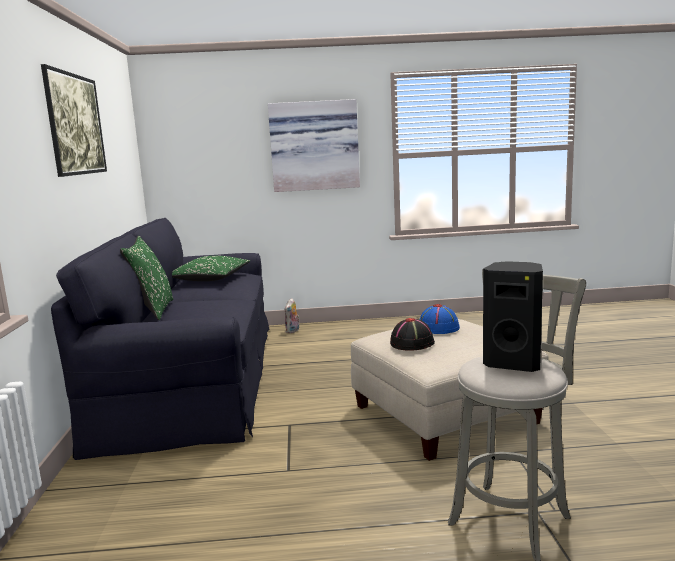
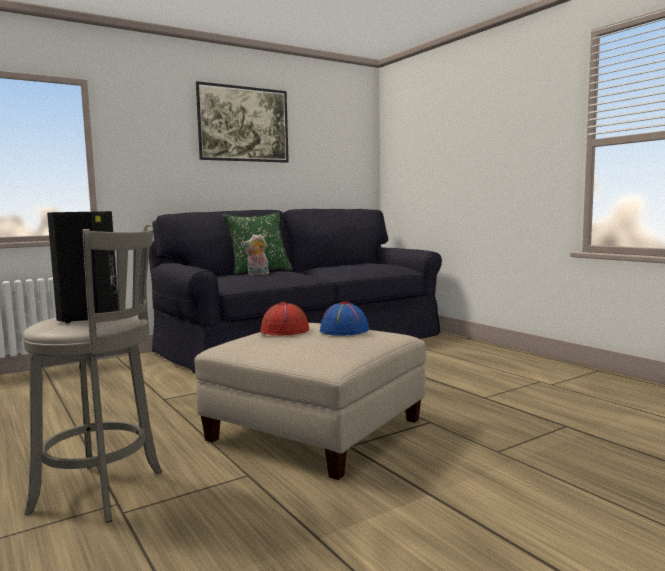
camera: 60 degrees right, 5 degrees down
green pillow [172,256,250,281] -> none
picture [268,99,360,192] -> none
plush toy [285,298,299,333] -> plush toy moved to [243,234,269,275]
black hat [390,318,435,351] -> red hat [261,302,309,336]

